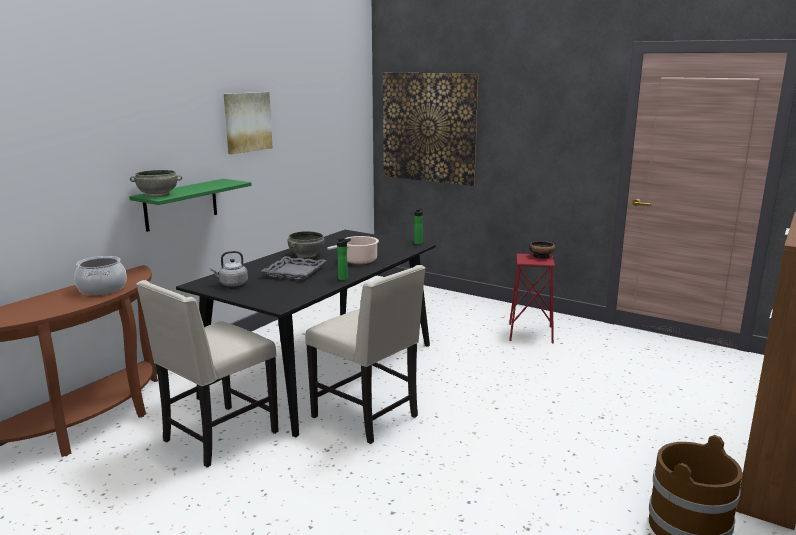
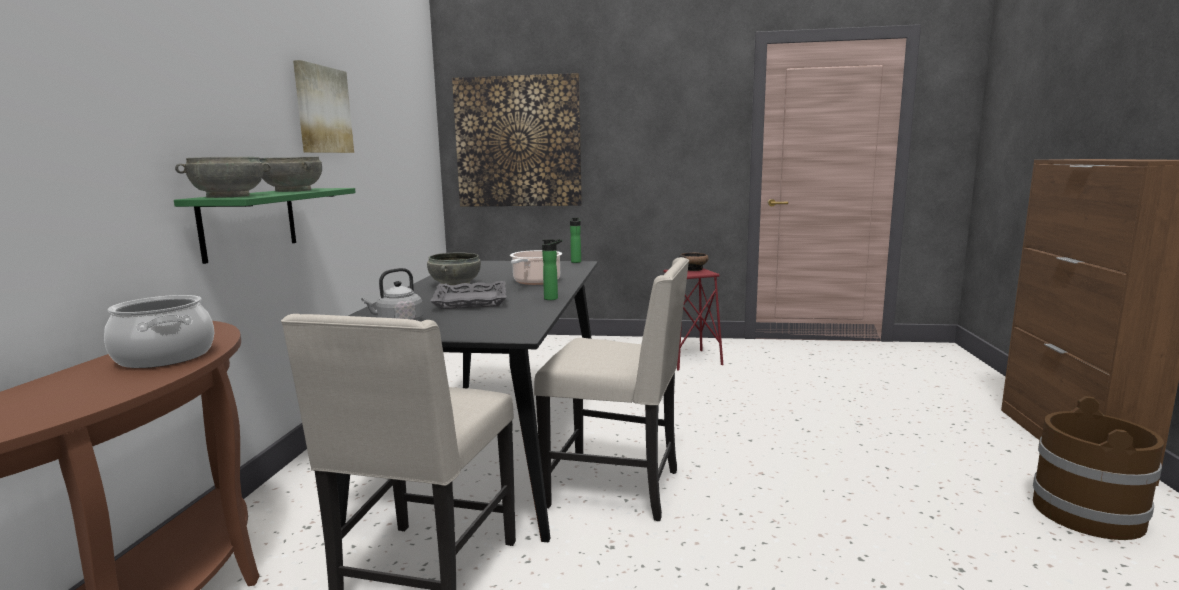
camera: 25 degrees left, 5 degrees down
none -> grey bowl [259,156,322,192]

